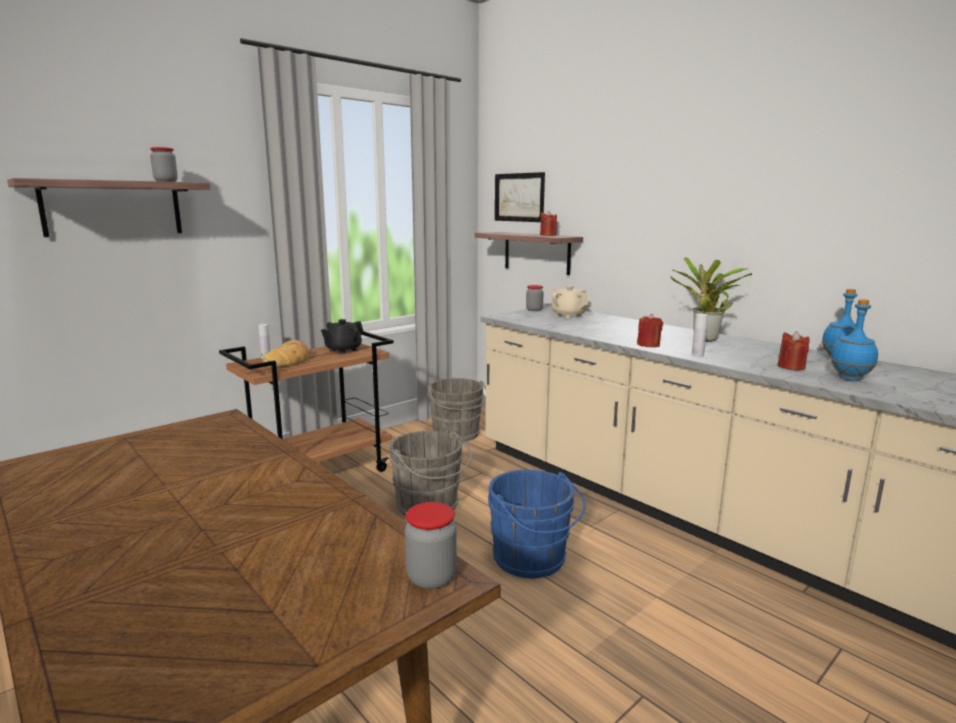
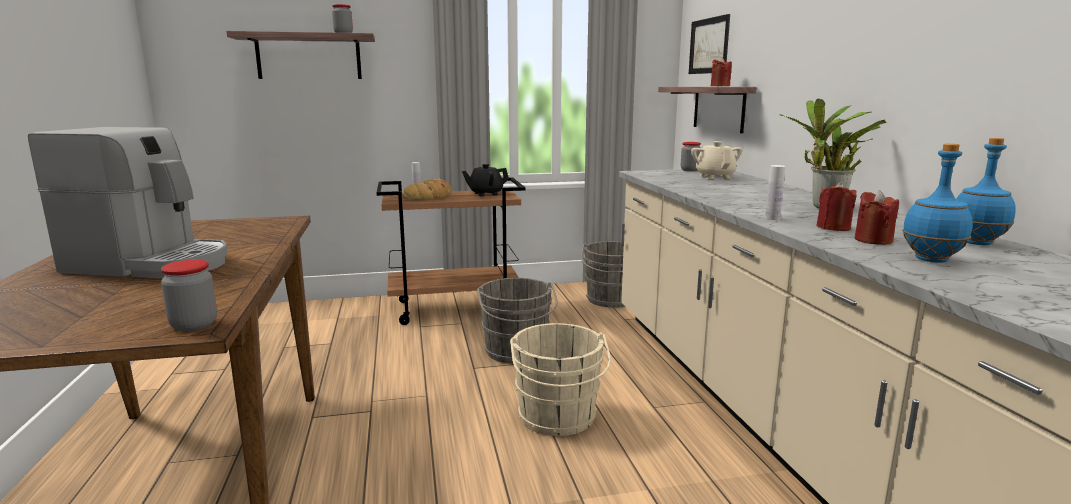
camera: 30 degrees right, 0 degrees up
blue bucket [488,470,586,578] -> beige bucket [510,323,611,436]
red candle [637,314,663,347] -> red candle moved to [816,182,857,231]
none -> coffee machine [28,127,228,279]

